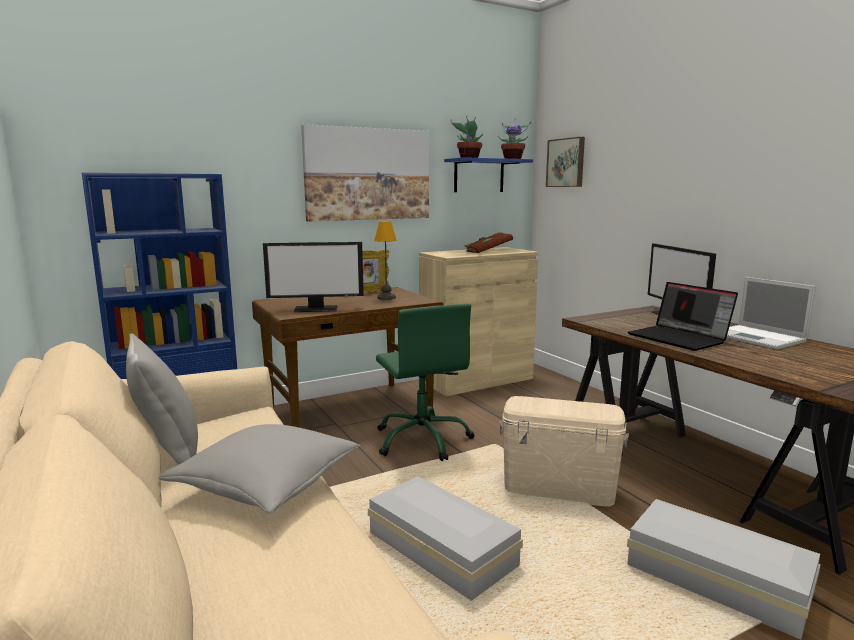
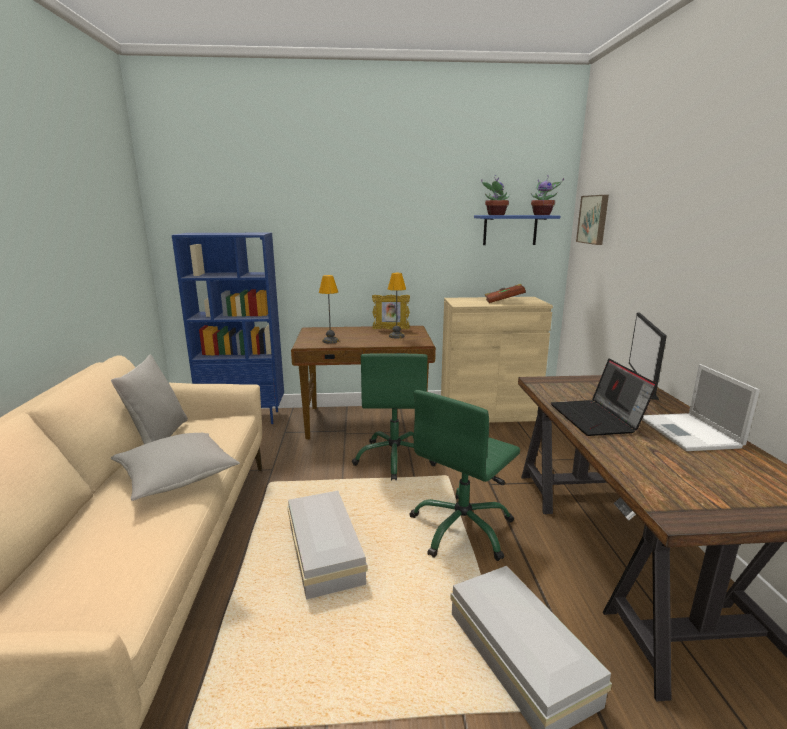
camera: 25 degrees right, 5 degrees up
monitor [263,242,364,312] -> table lamp [319,275,339,344]
picture [301,124,429,221] -> none
beige storage box [499,396,629,507] -> green office chair [409,390,520,561]

